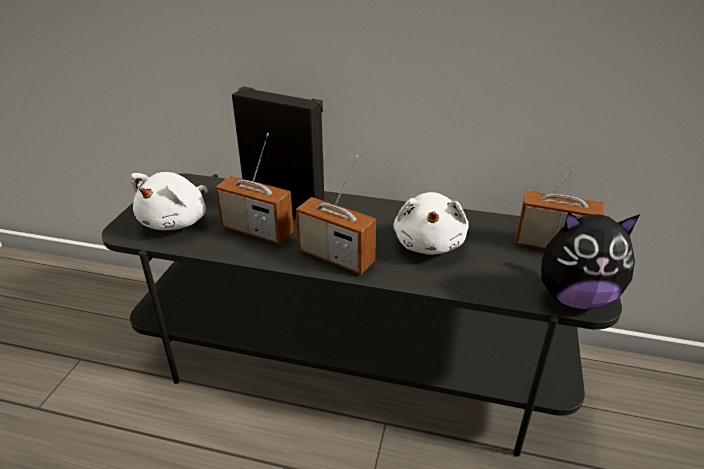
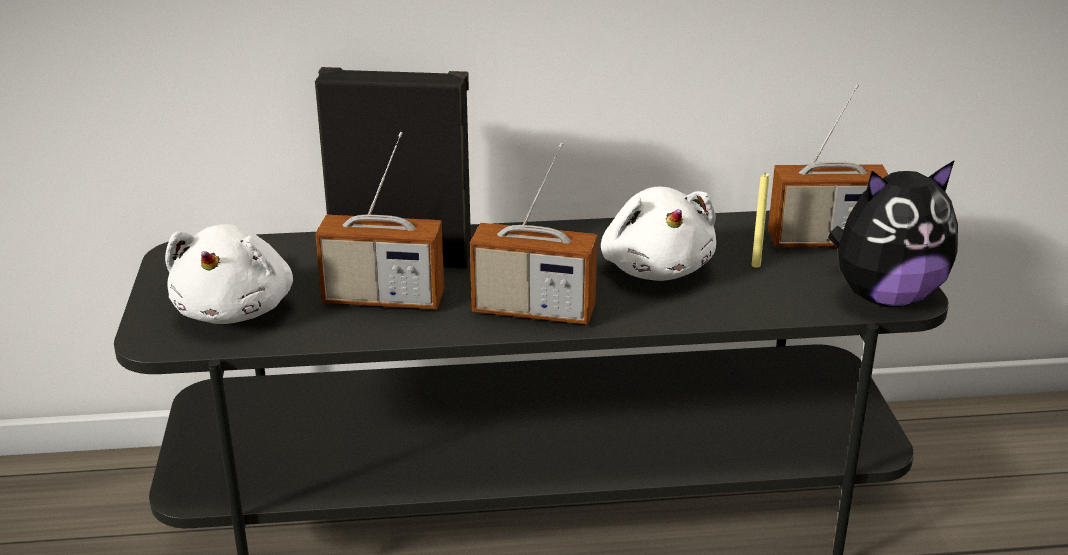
camera: 20 degrees left, 5 degrees down
none -> yellow candle [751,174,769,268]

